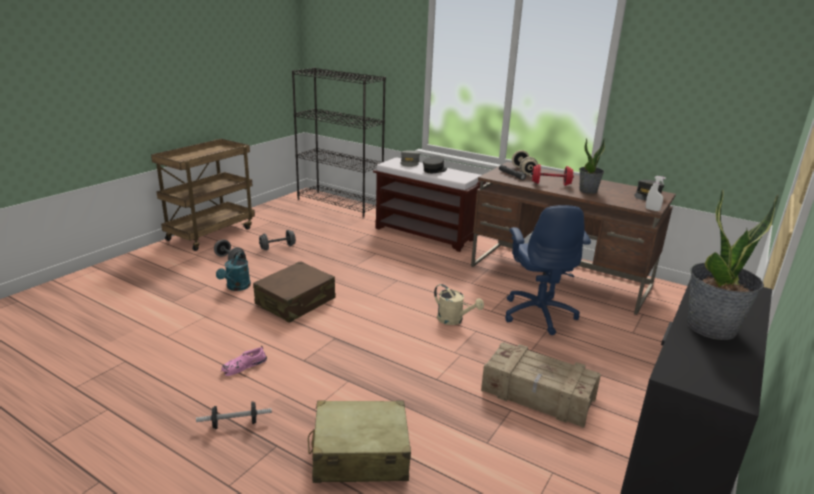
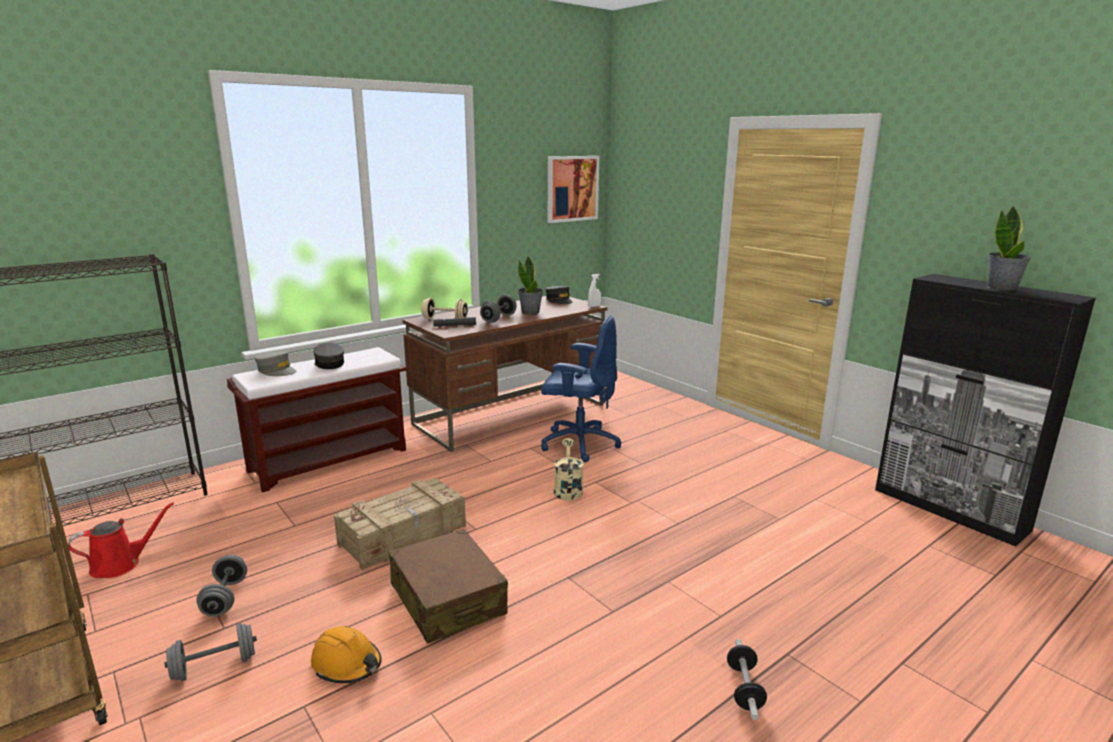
camera: 70 degrees left, 5 degrees down
turquoise watering can [216,252,251,291] -> orange hard hat [311,626,382,684]
pink shoe [221,346,267,376] -> none
beige suitcase [308,400,411,483] -> none
beige watering can [434,284,484,325] -> beige watering can turned 60 degrees counterclockwise [554,438,584,501]
crate [481,342,601,428] -> crate moved to [334,478,466,571]
red dumbbell [531,164,574,186] -> grey dumbbell [480,295,517,323]
none -> red watering can [68,502,174,578]
none -> picture [548,156,599,223]

